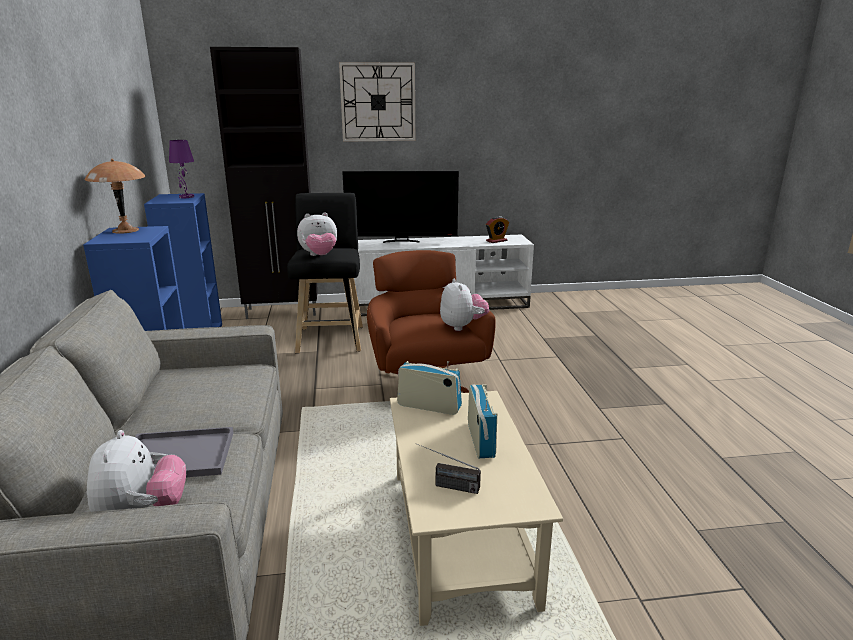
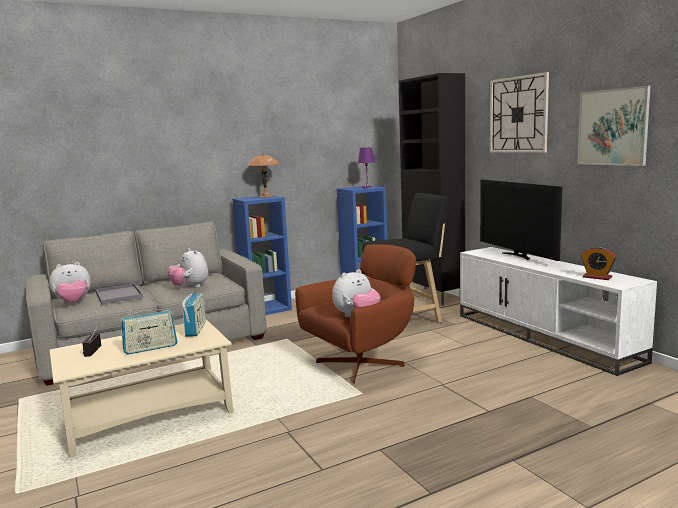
camera: 70 degrees right, 10 degrees down
plush toy [297,212,337,256] -> plush toy moved to [168,248,208,288]
none -> picture [578,86,651,166]

